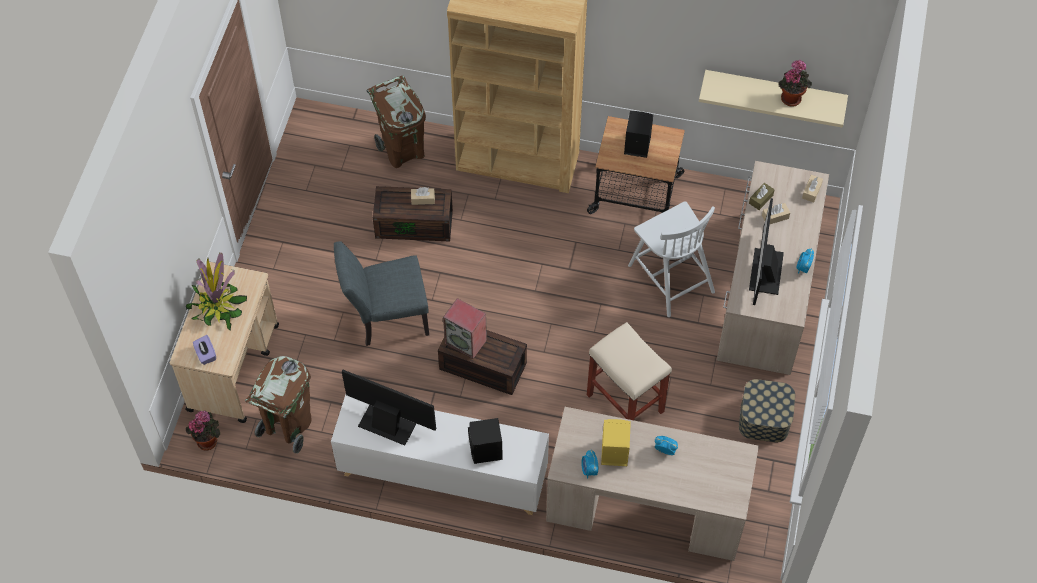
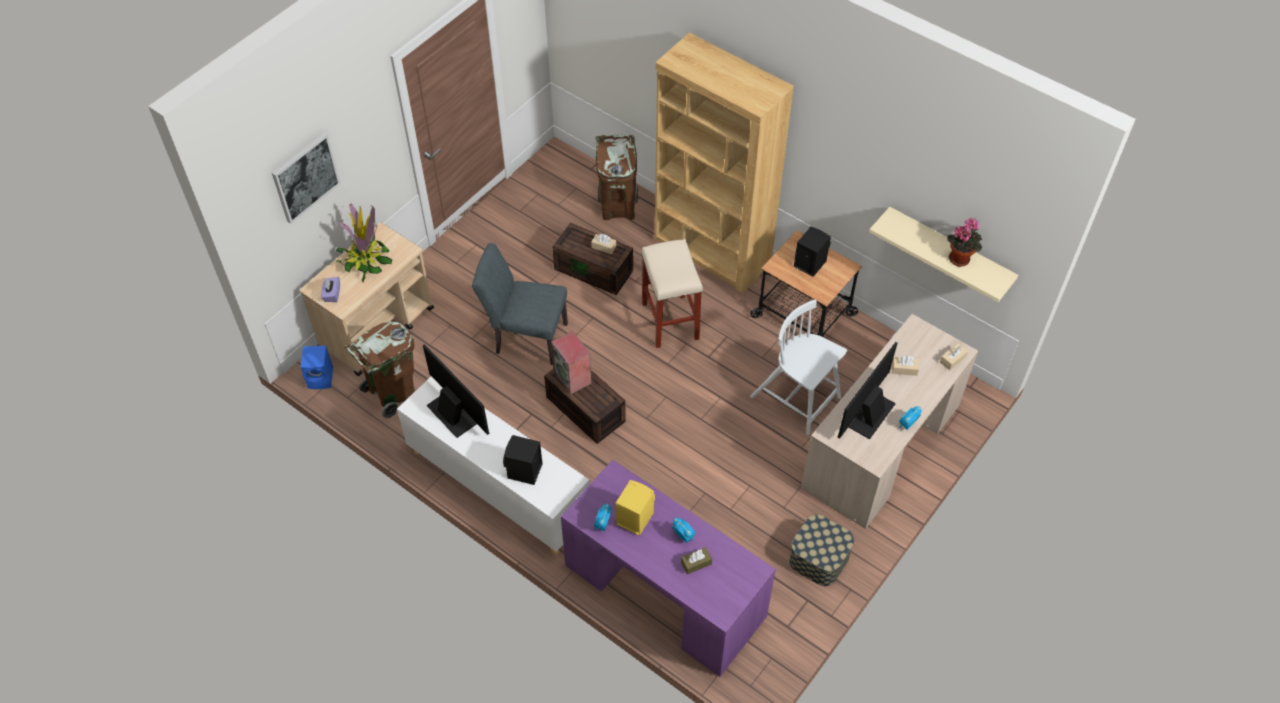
camera: 25 degrees right, 5 degrees down
potted plant [186,411,220,451] -> blue speaker [301,345,333,389]
beige desk [546,407,759,561] -> purple desk [560,460,776,677]
beige stool [587,322,672,420] -> beige stool moved to [642,239,703,348]
white chair [628,201,715,317] -> white chair turned 135 degrees clockwise [750,300,847,435]
brown tissue box [749,183,775,210] -> brown tissue box moved to [681,547,712,574]
none -> picture [272,133,341,224]

